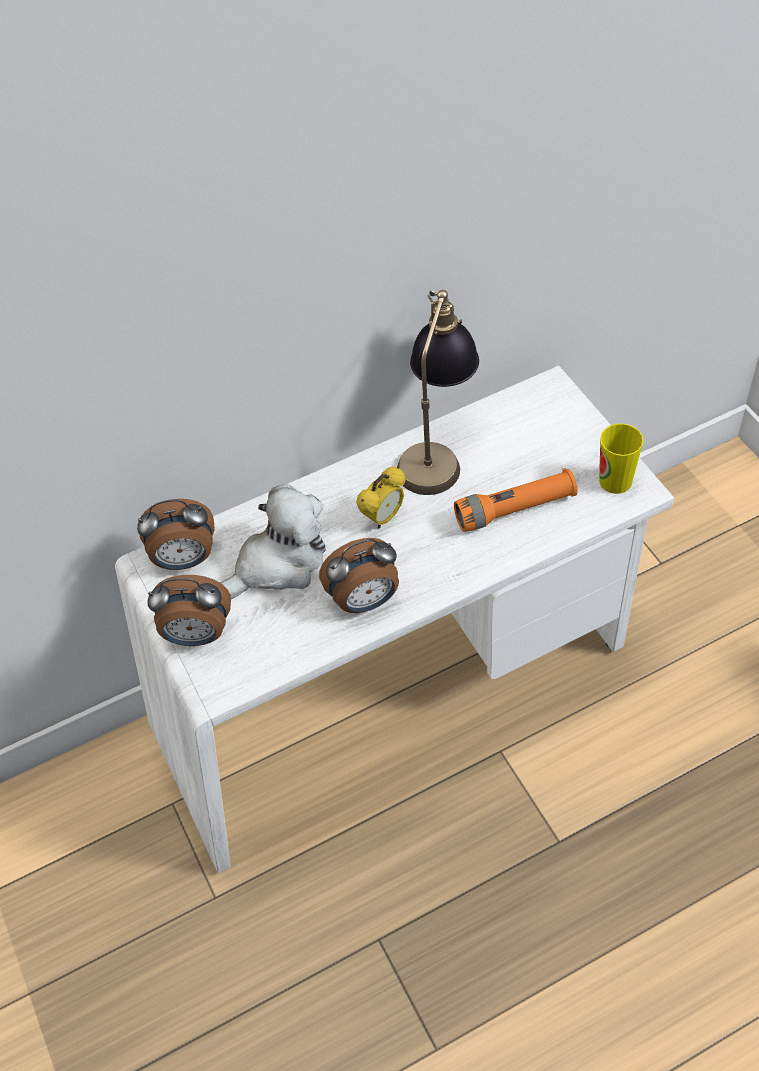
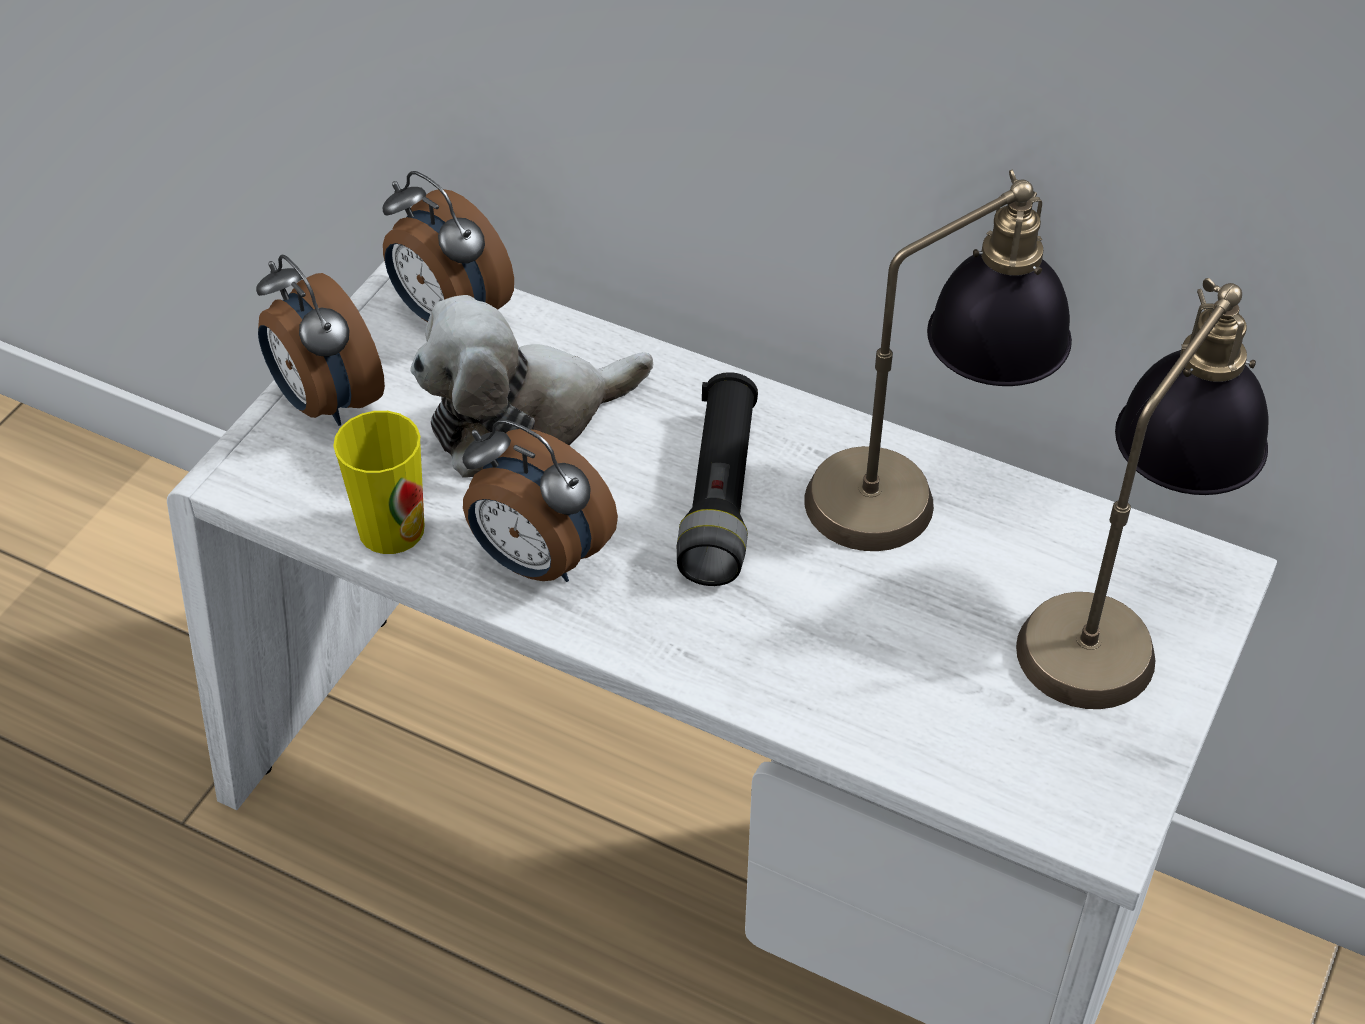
camera: 50 degrees right, 5 degrees down
plush toy [219,484,326,599] -> plush toy turned 135 degrees clockwise [410,295,653,478]
alarm clock [356,467,406,528] -> black flashlight [677,372,758,586]
orange flashlight [454,468,578,532] -> none
cup [599,423,644,494] -> cup moved to [333,411,424,554]
none -> table lamp [1016,278,1268,709]

